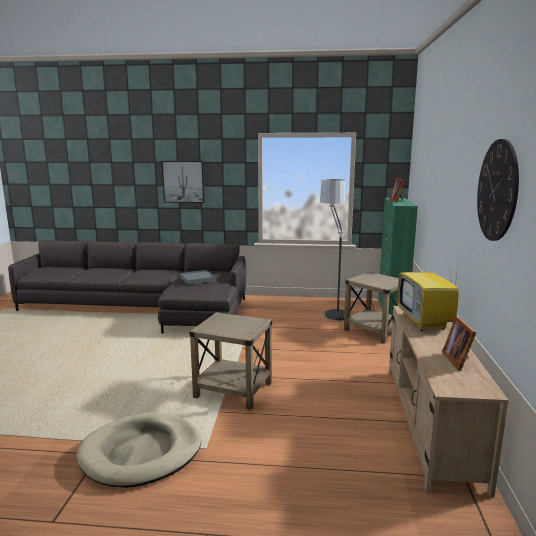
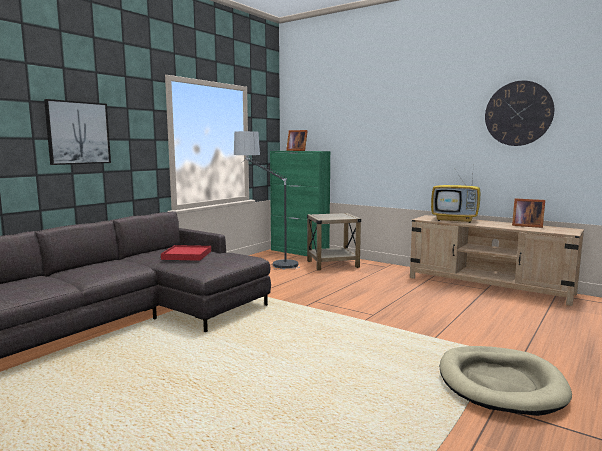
camera: 60 degrees left, 5 degrees down
grey tray [180,270,216,285] -> red tray [161,245,211,261]
beige side table [190,312,272,410] -> none

